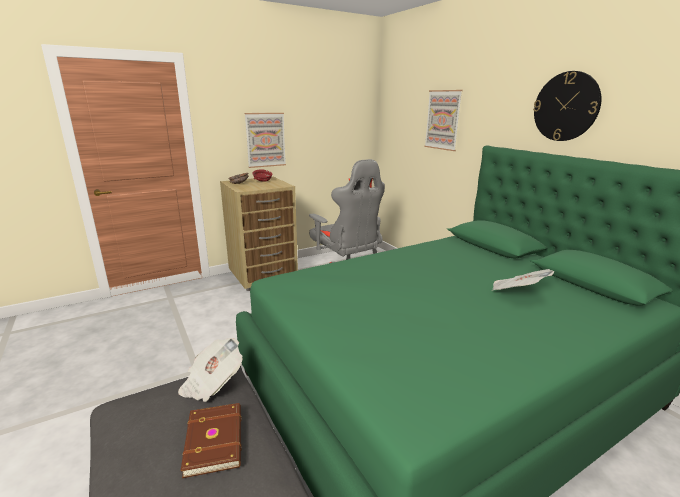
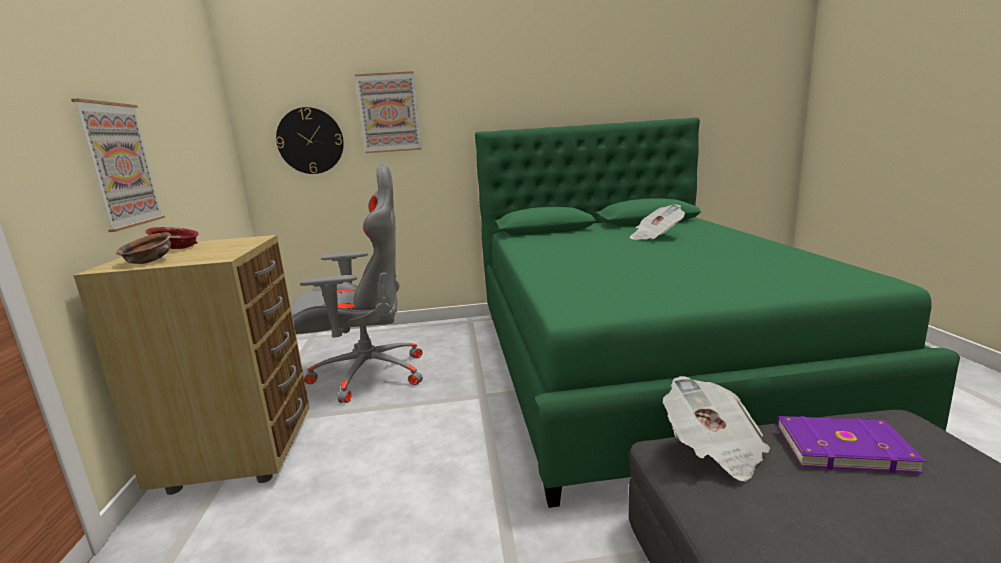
camera: 65 degrees left, 5 degrees down
brown book [181,403,241,478] -> purple book [777,416,926,474]
wall clock [533,71,601,141] -> wall clock moved to [276,107,344,174]

